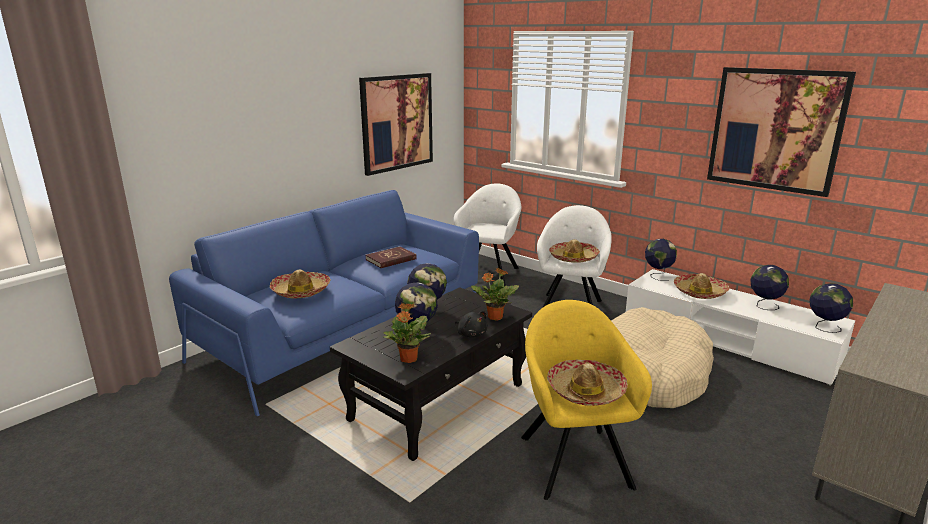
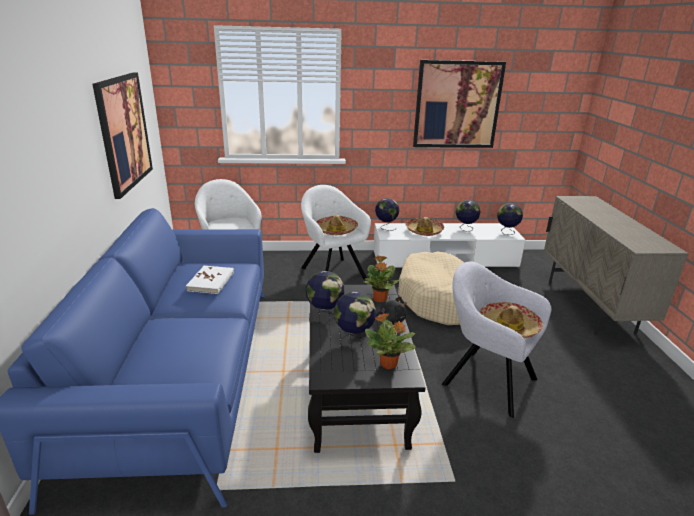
camera: 45 degrees left, 5 degrees up
hat [270,269,331,298] -> none
red book [366,246,417,268] -> white book [186,266,234,294]
yellow armchair [521,300,652,500] -> grey armchair [442,261,551,418]

